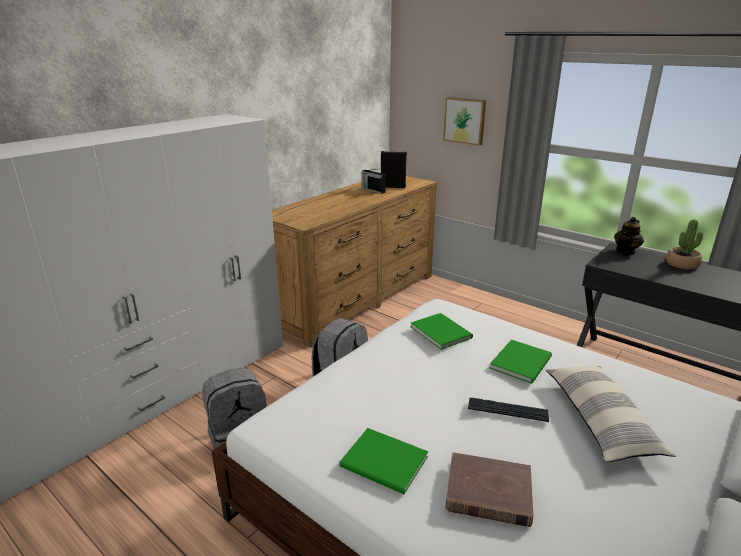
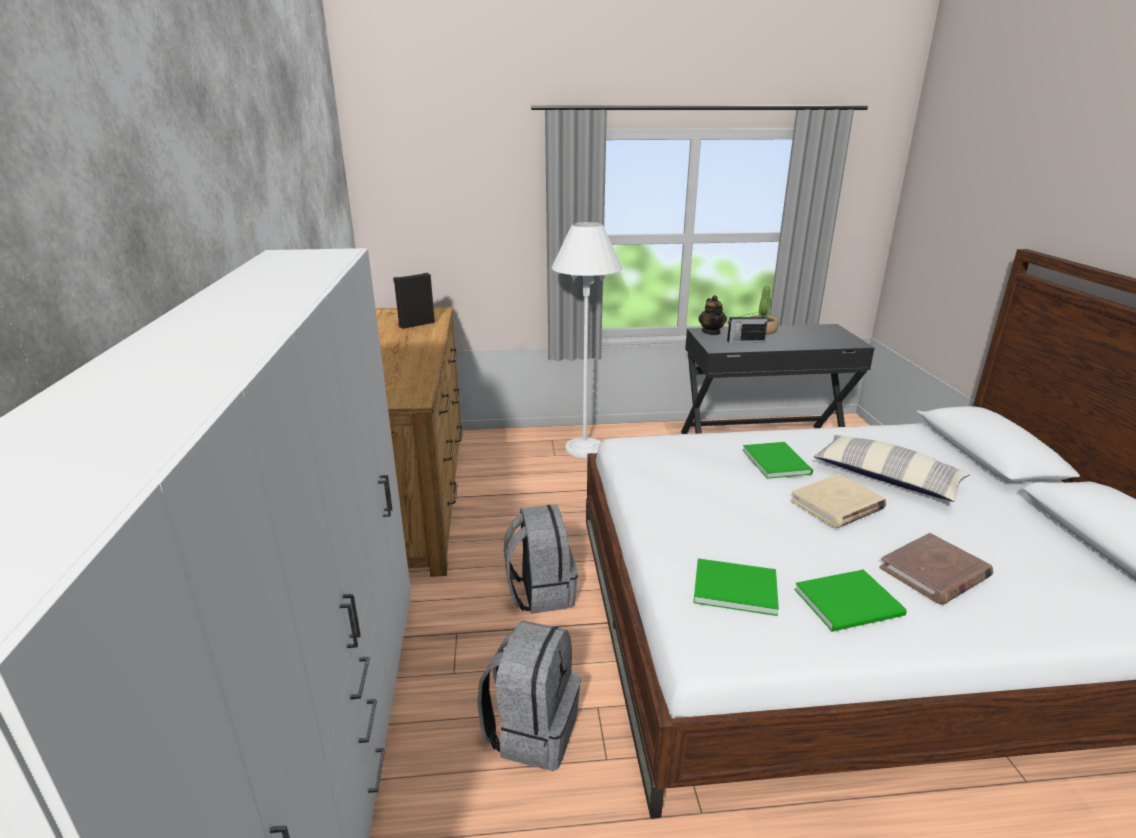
camera: 45 degrees left, 0 degrees up
radio [362,169,386,194] -> radio moved to [727,311,768,343]
green book [411,313,473,350] -> green book moved to [693,558,779,616]
picture [443,97,486,146] -> none
keyboard [468,398,549,422] -> beige book [791,474,886,528]
none -> white floor lamp [552,222,622,458]

